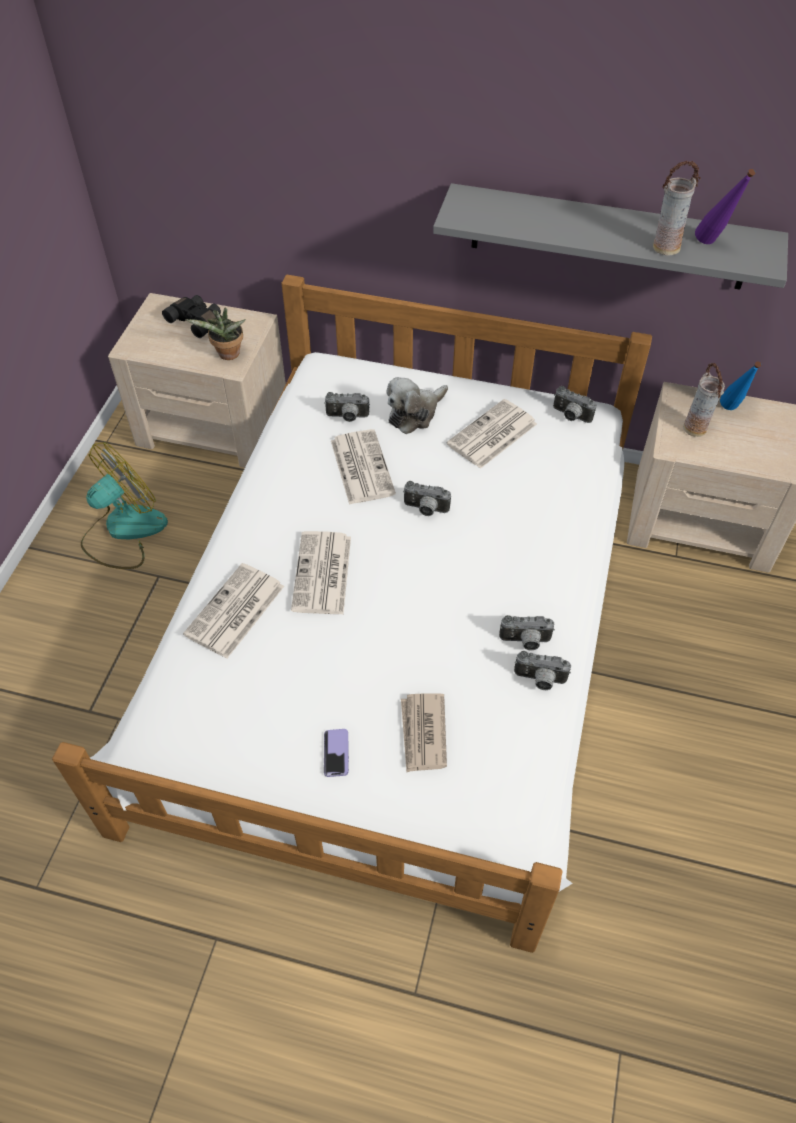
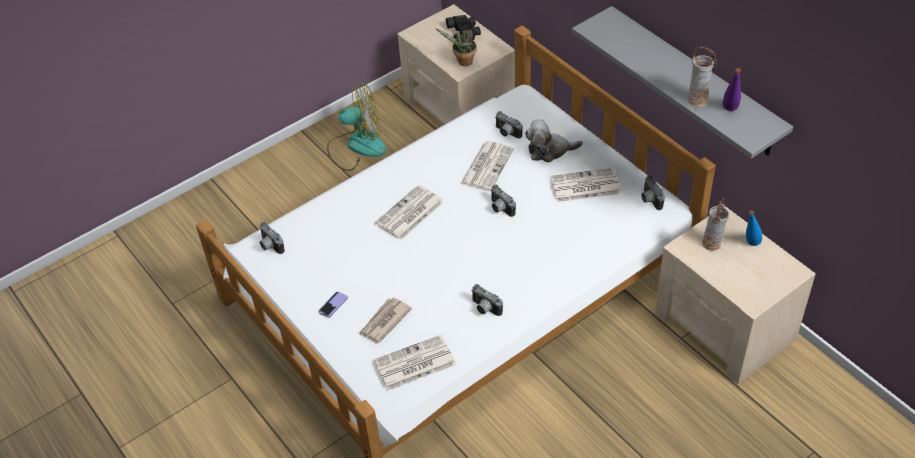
camera: 40 degrees right, 5 degrees down
newspaper [183,563,284,658] -> newspaper moved to [374,335,456,390]
camera [514,651,571,690] -> camera moved to [260,222,285,254]

